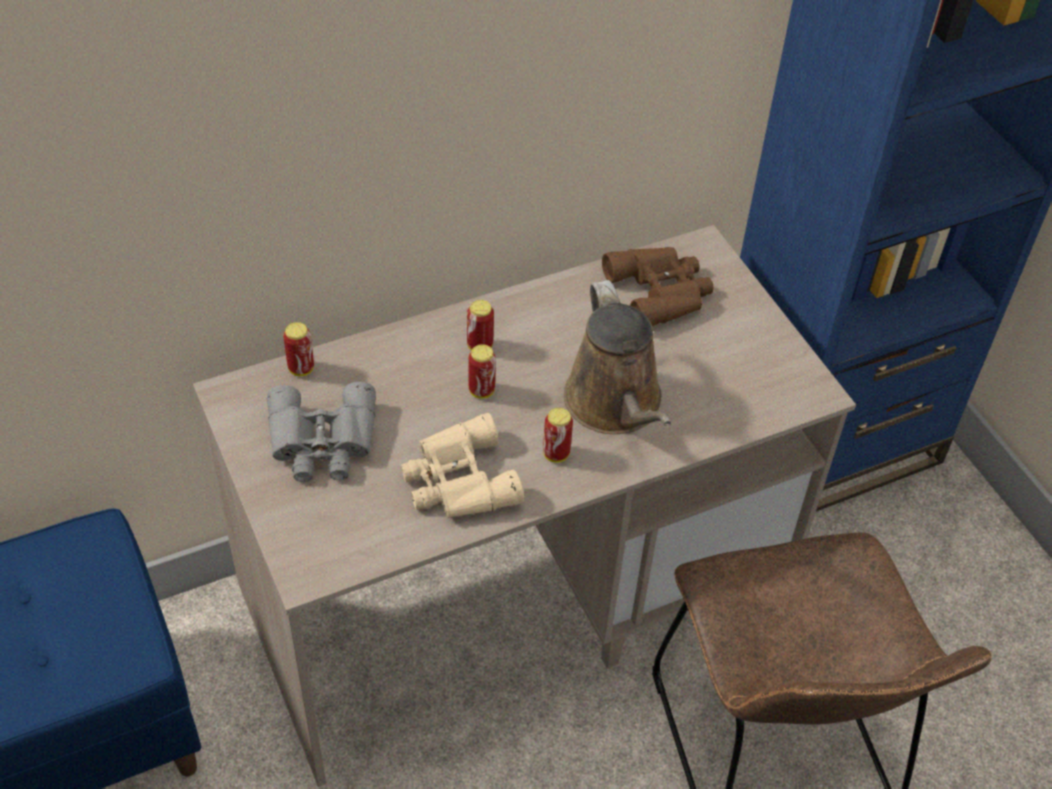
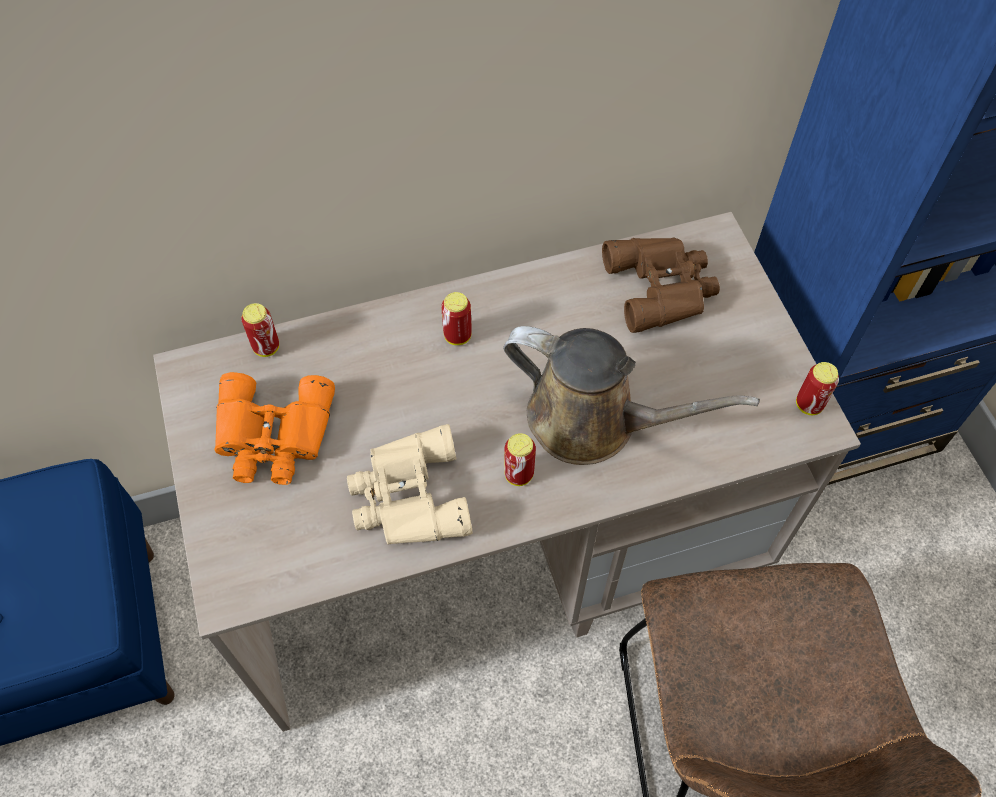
camera: 10 degrees right, 10 degrees up
grey binoculars [267,382,376,482] -> orange binoculars [214,372,335,485]
can [468,344,496,399] -> can moved to [796,362,839,415]
brown watering can [564,280,672,434] -> brown watering can turned 60 degrees counterclockwise [503,326,760,465]

